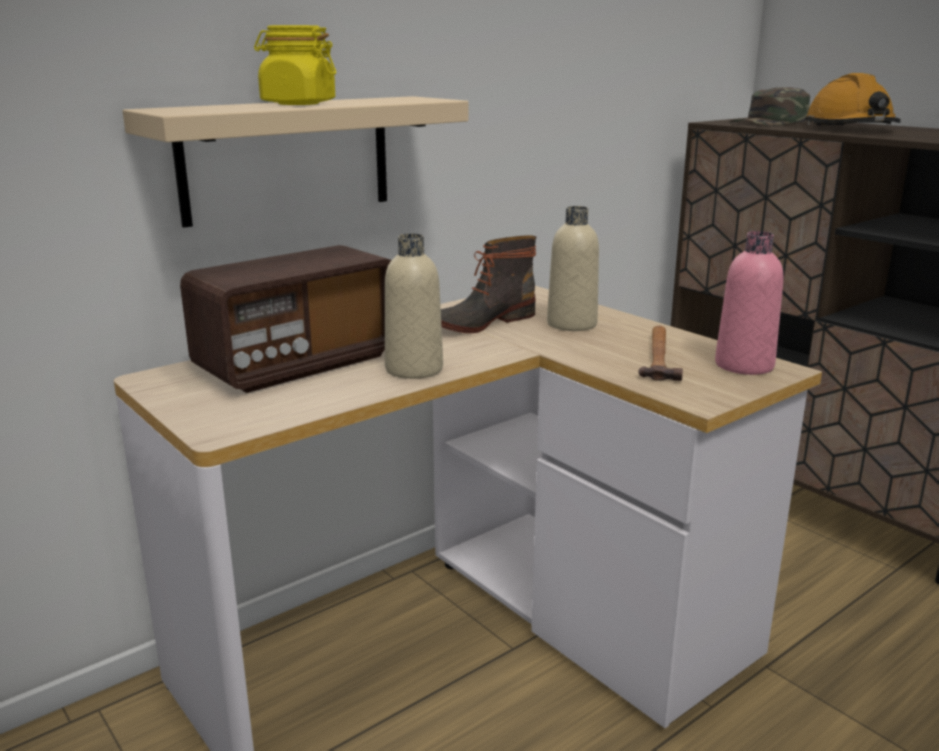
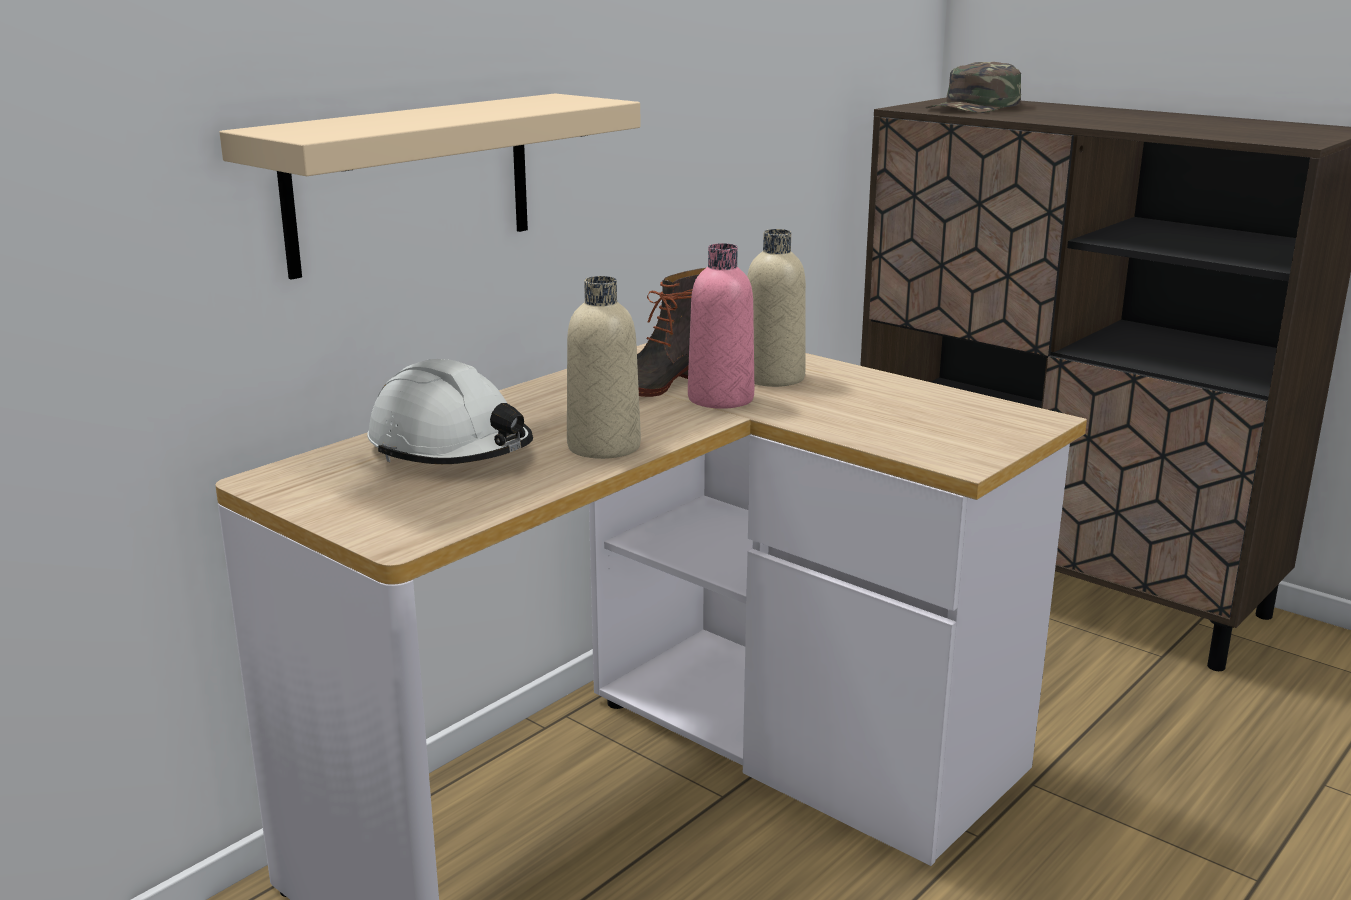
camera: 10 degrees left, 0 degrees up
radio [180,245,392,393] -> white hard hat [367,359,533,464]
yellow jar [254,25,336,105] -> none
hammer [638,326,683,381] -> none
pink bottle [715,231,783,375] -> pink bottle moved to [688,243,754,409]
orange hard hat [805,73,900,125] -> none

